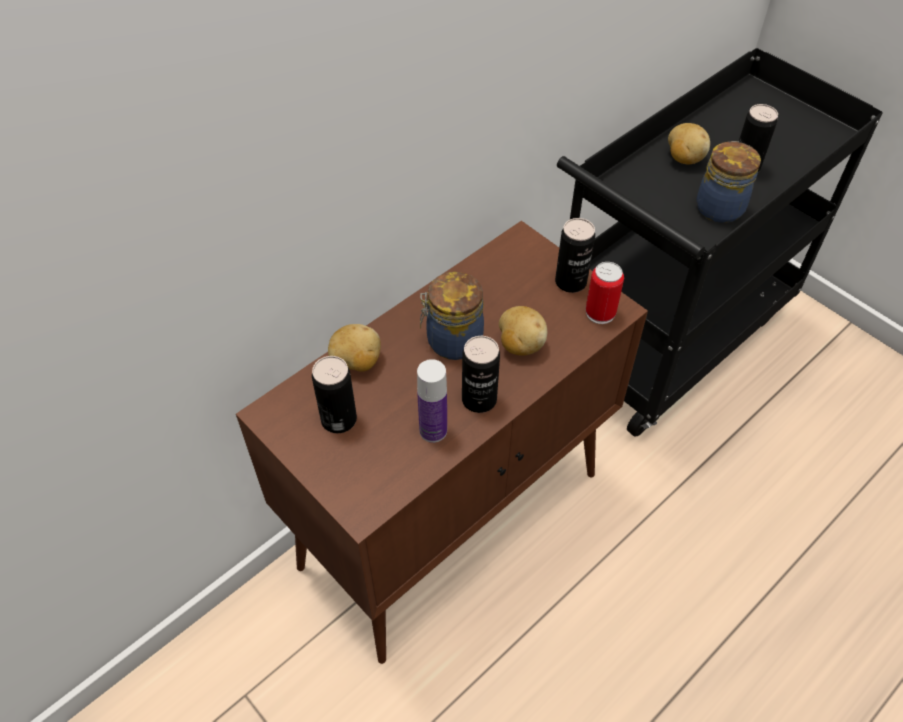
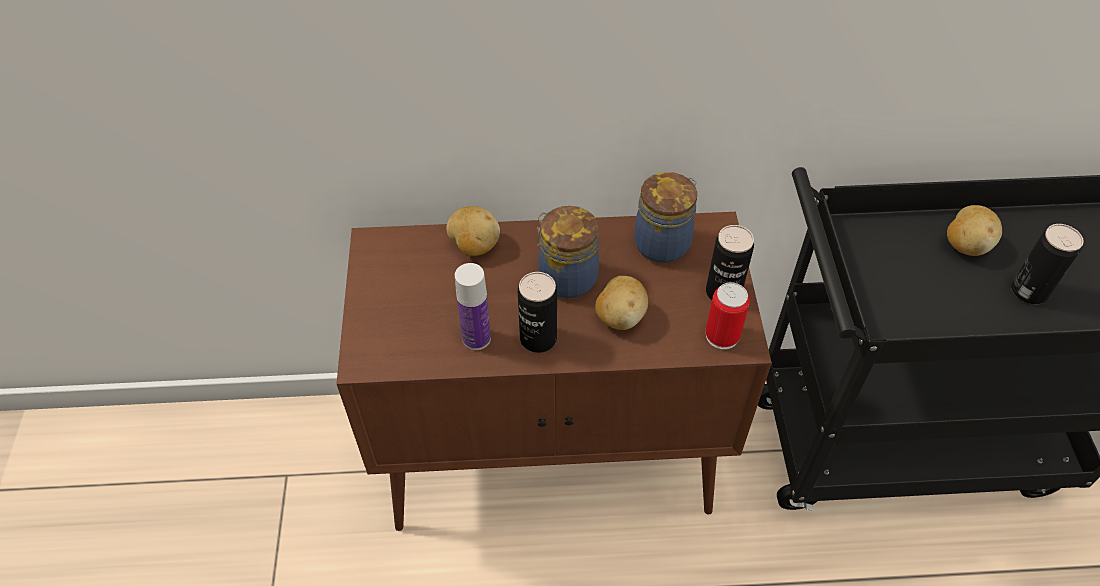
camera: 40 degrees right, 0 degrees up
can [312,356,357,433] -> none
jar [697,141,761,223] -> jar moved to [634,172,697,263]

